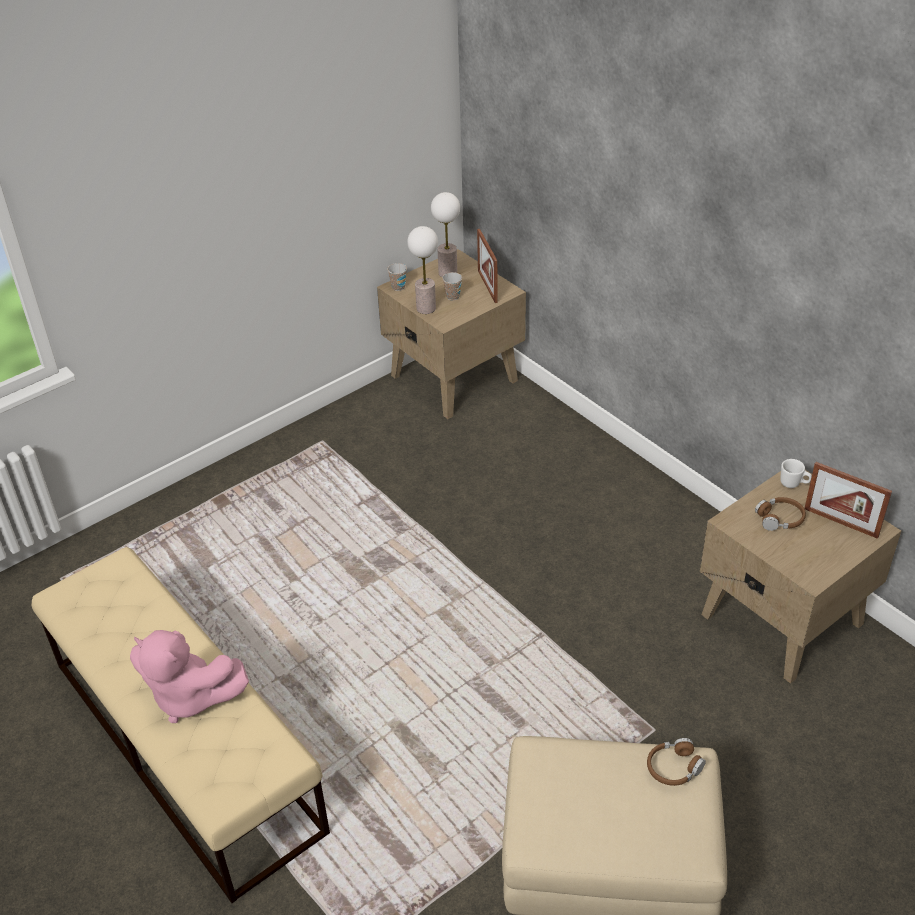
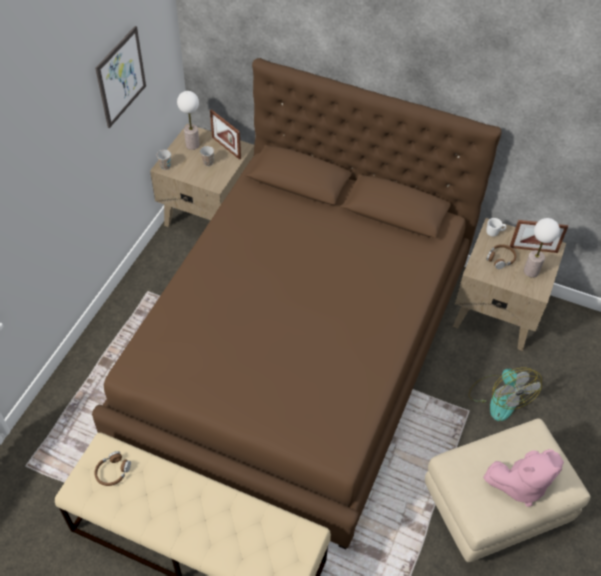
camera: 30 degrees left, 10 degrees up
pink plush toy [130,630,249,723] -> pink plush toy moved to [483,449,564,507]
table lamp [407,226,438,314] -> table lamp moved to [524,218,560,277]
brown headphones [647,738,706,786] -> brown headphones moved to [95,451,131,486]
none -> brown bed [92,58,502,549]
none -> picture [95,26,146,128]
none -> fan [468,368,542,421]

